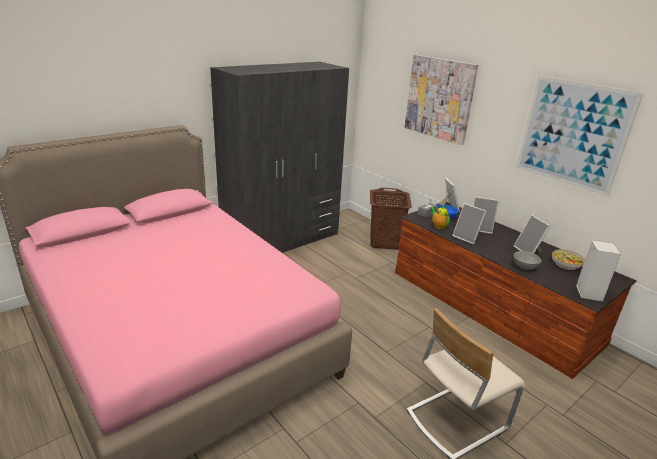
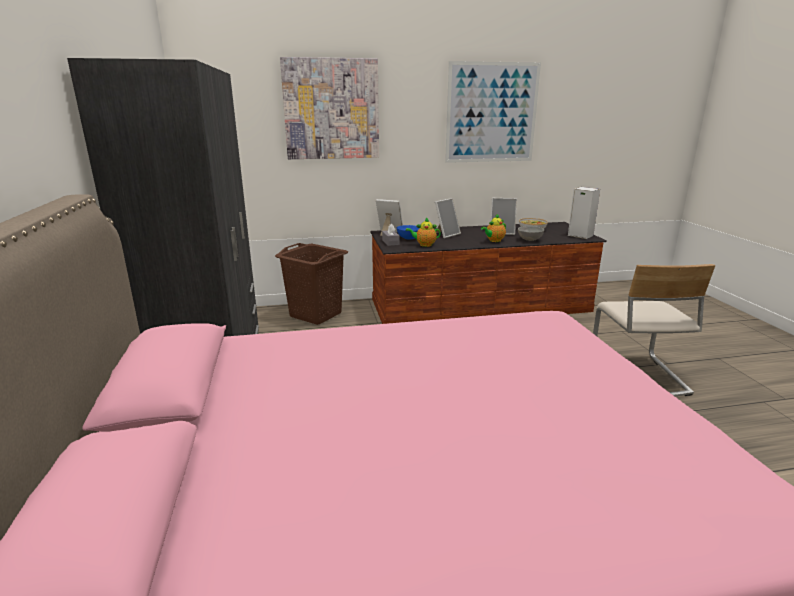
camera: 60 degrees left, 5 degrees down
picture frame [452,203,486,244] -> none
none -> teapot [481,214,506,242]

